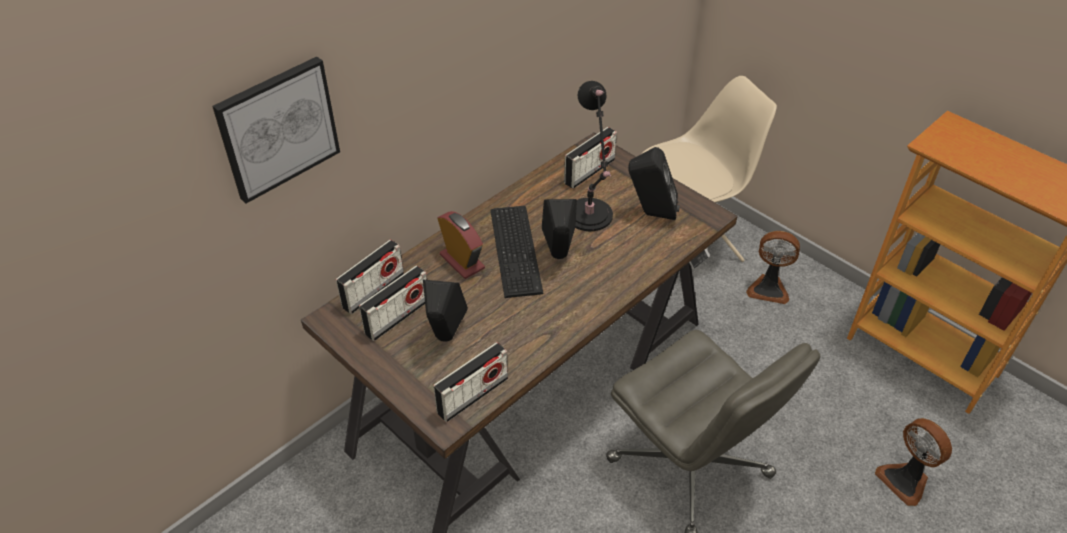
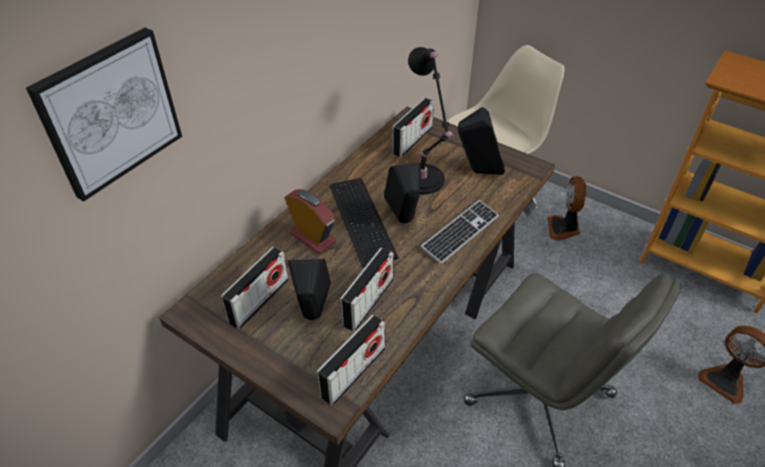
camera: 10 degrees left, 0 degrees up
radio [336,240,404,314] -> radio moved to [340,248,394,332]
fan [746,231,800,304] -> fan turned 90 degrees clockwise [547,176,586,241]
none -> keyboard [421,200,499,264]

